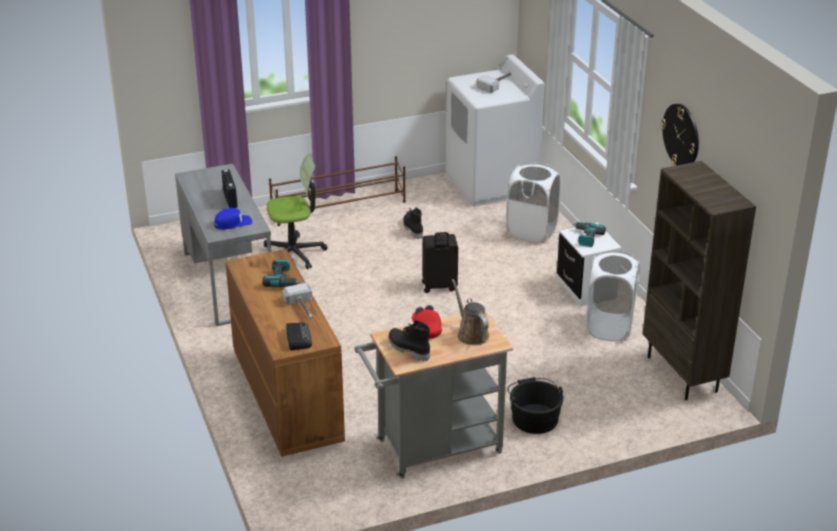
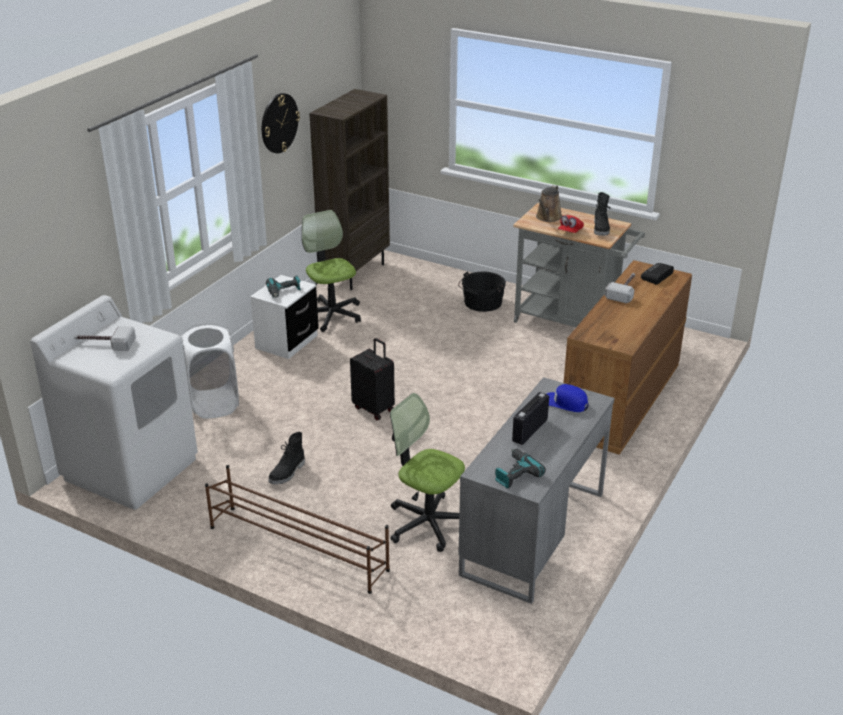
camera: 130 degrees left, 0 degrees up
power drill [262,260,301,287] -> power drill moved to [495,449,546,489]
white laundry basket [586,250,640,341] -> office chair [302,210,361,332]

